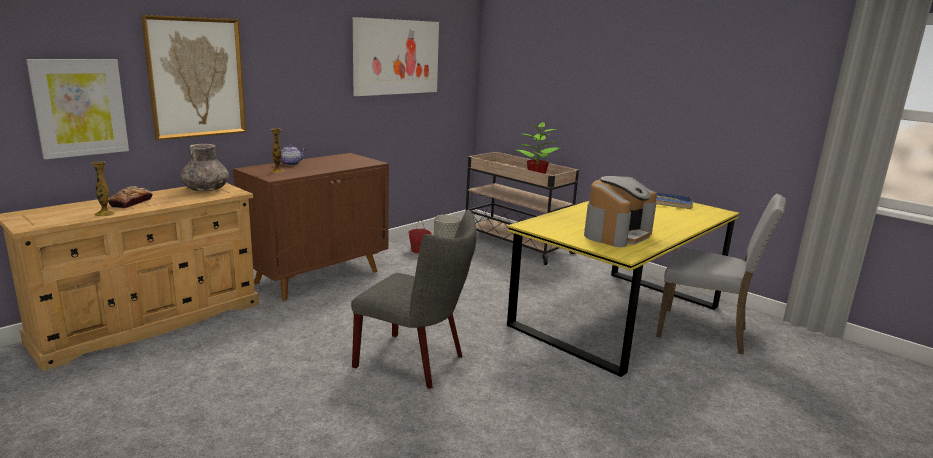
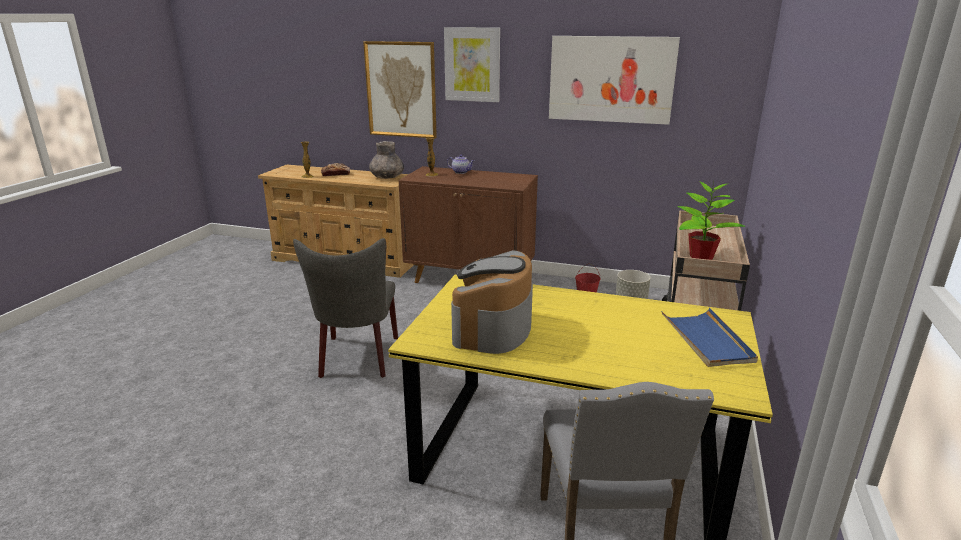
camera: 65 degrees right, 5 degrees up
picture [26,59,129,159] -> picture moved to [444,27,500,102]
coffee machine [584,176,657,247] -> coffee machine turned 90 degrees clockwise [451,250,533,354]

